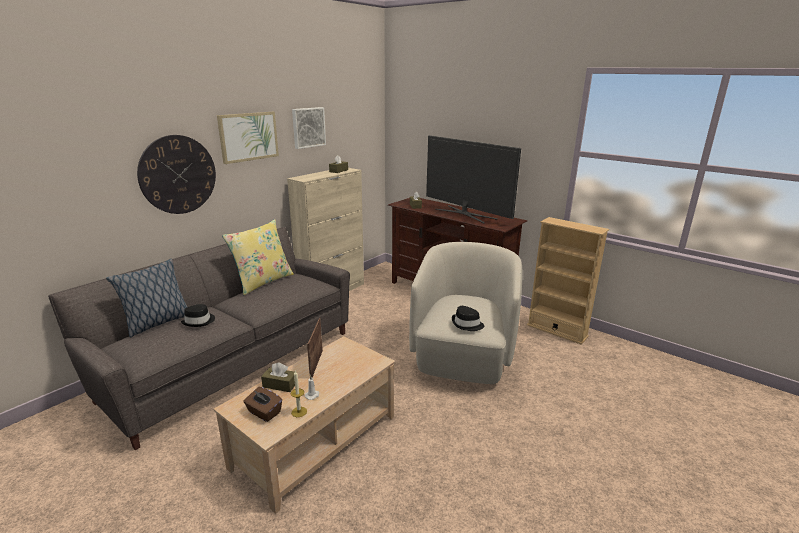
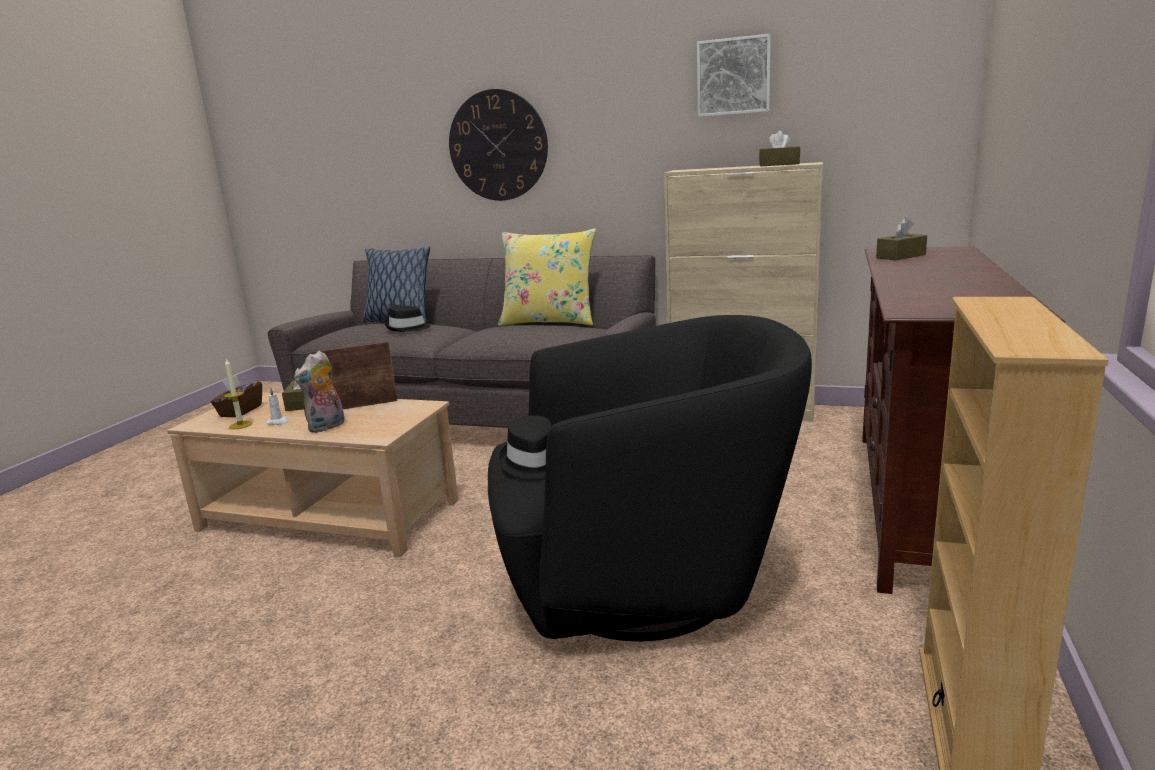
camera: 70 degrees right, 5 degrees down
picture [217,112,279,164] -> none
beige armchair [409,242,523,384] -> black armchair [488,315,812,641]
television [426,135,521,223] -> none
none -> plush toy [294,351,345,433]

